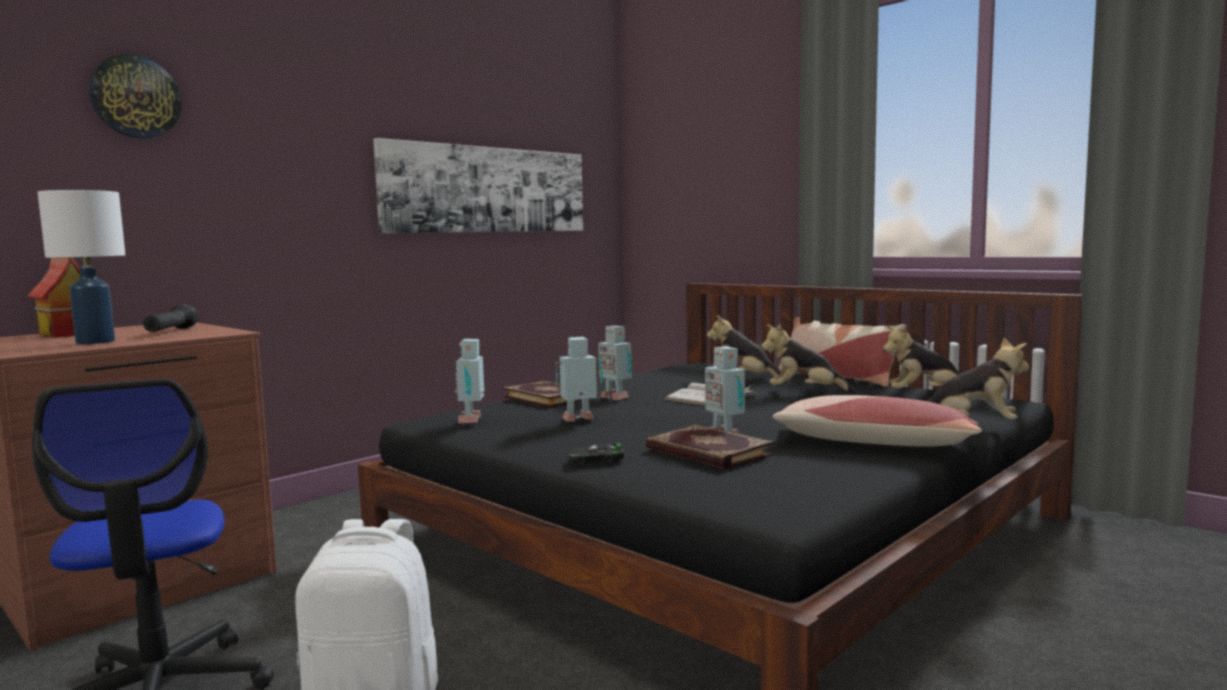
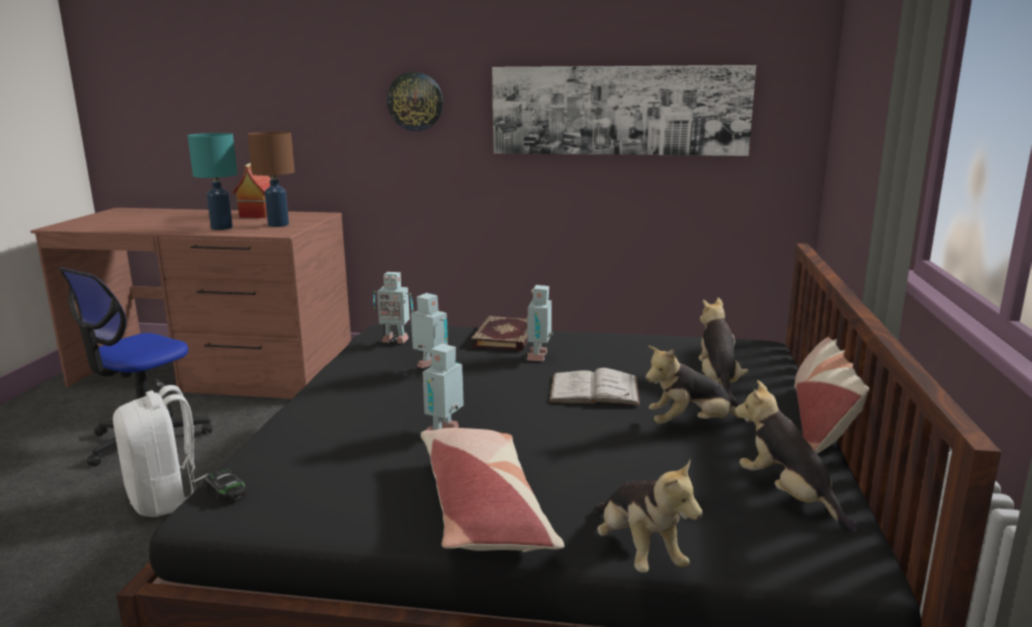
camera: 55 degrees right, 10 degrees up
white table lamp [38,190,125,344] -> turquoise table lamp [188,133,237,230]
wall clock [89,54,181,139] -> wall clock moved to [387,72,443,131]
black flashlight [143,304,198,332] -> brown table lamp [247,131,295,227]
toy robot [455,339,487,423] -> toy robot turned 135 degrees counterclockwise [373,272,413,343]
toy car [567,443,624,466] -> toy car moved to [203,469,247,501]
book [646,425,774,469] -> none
plush toy [761,324,856,393] -> plush toy turned 75 degrees counterclockwise [645,346,743,424]

